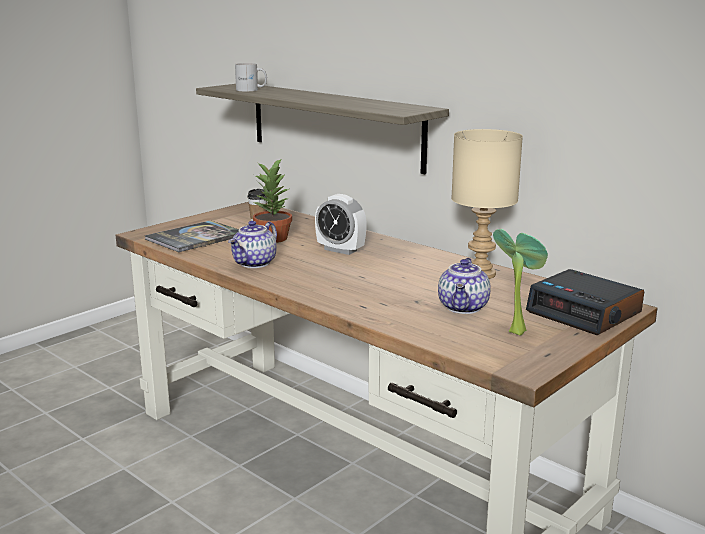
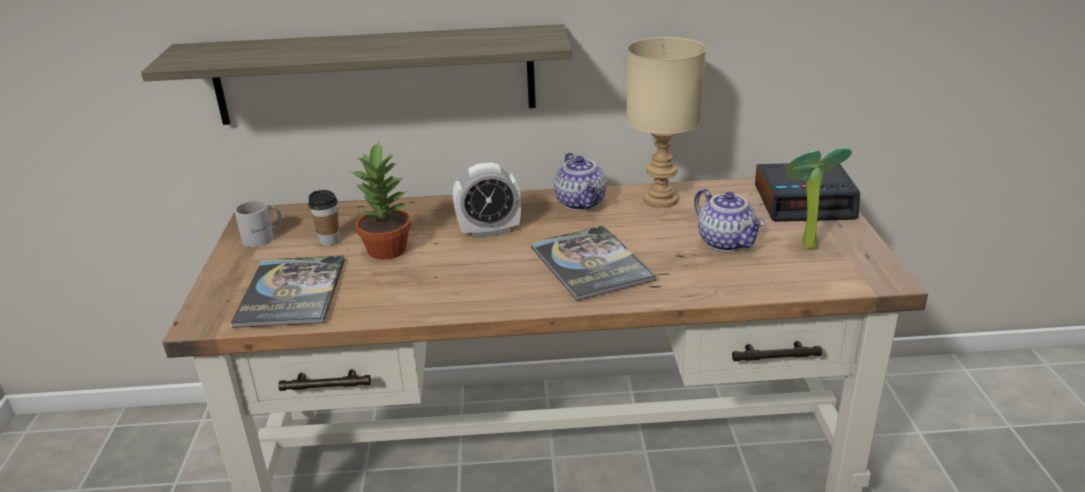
camera: 45 degrees left, 10 degrees up
teapot [228,221,277,268] -> teapot moved to [554,153,606,211]
white mug [235,63,267,91] -> white mug moved to [234,201,282,247]
none -> book [531,226,656,301]

